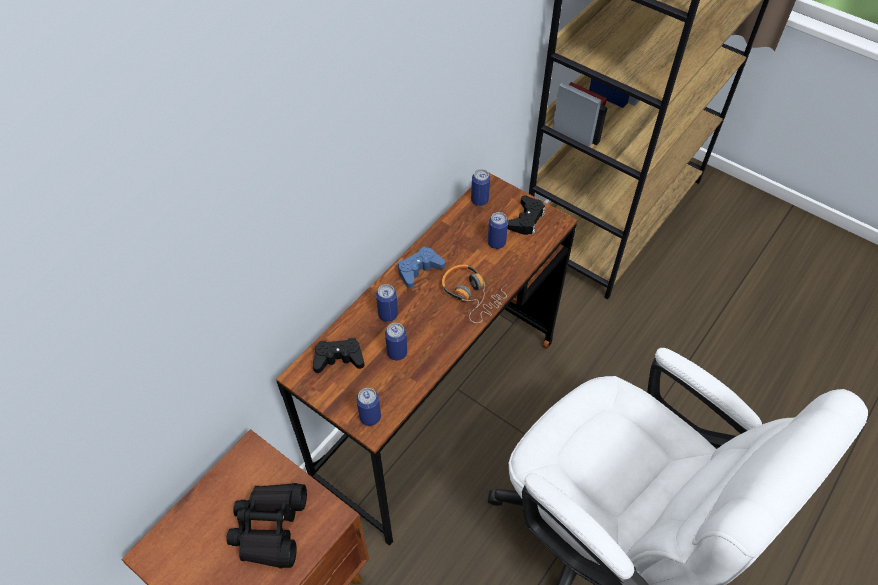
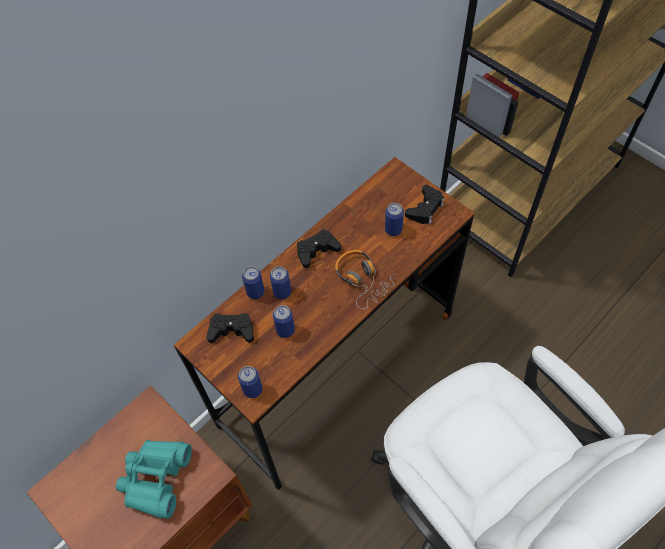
camera: 10 degrees right, 5 degrees up
black binoculars [226,483,307,568] -> turquoise binoculars [116,440,192,519]
blue game controller [398,246,445,288] -> black game controller [297,229,341,268]
can [471,169,490,206] -> can moved to [242,266,265,299]

